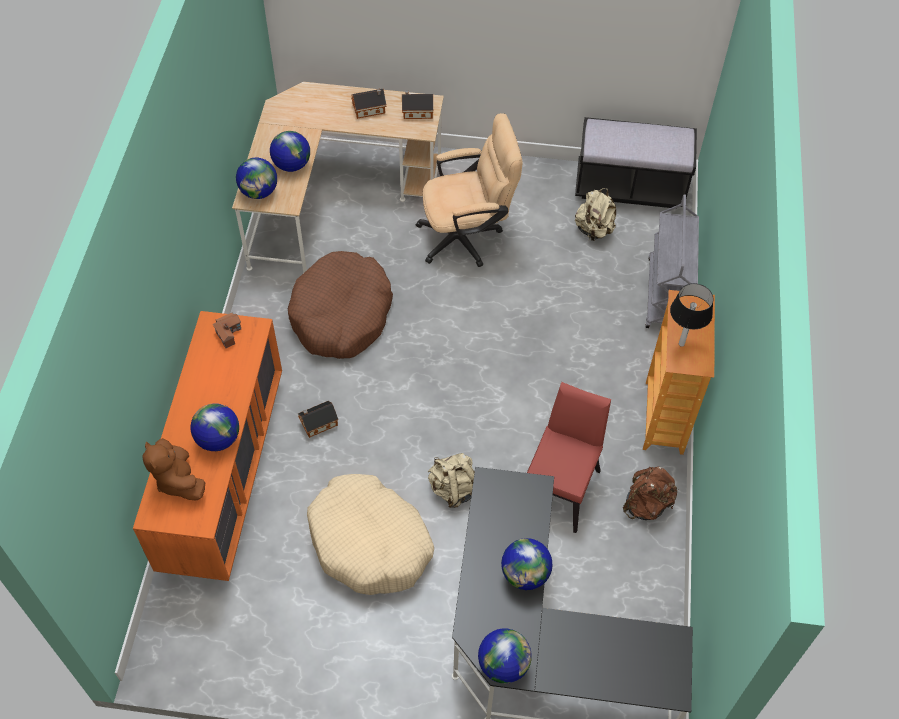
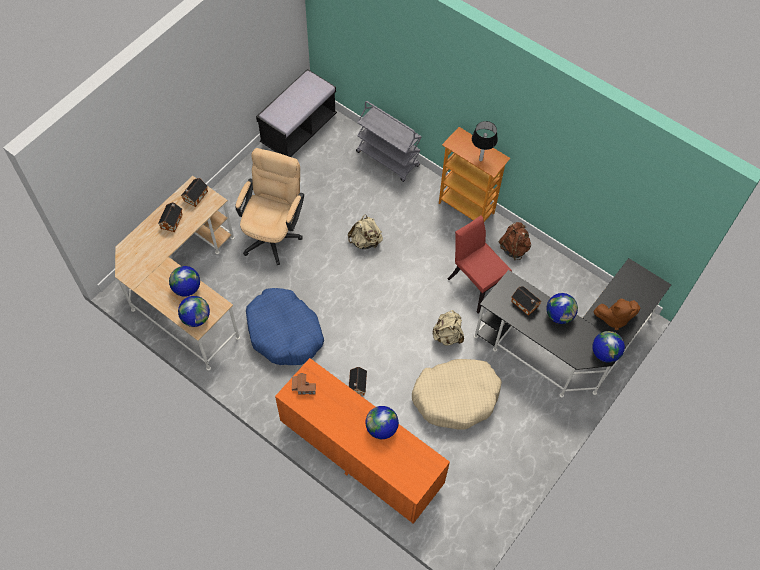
camera: 60 degrees left, 5 degrees up
brown plush toy [142,438,205,500] -> brown plush toy moved to [593,299,641,330]
brown dog bed [288,251,393,359] -> blue dog bed [246,288,324,365]
beige backpack [575,188,616,241] -> beige backpack moved to [348,215,383,249]
none -> toy house [512,286,542,316]

